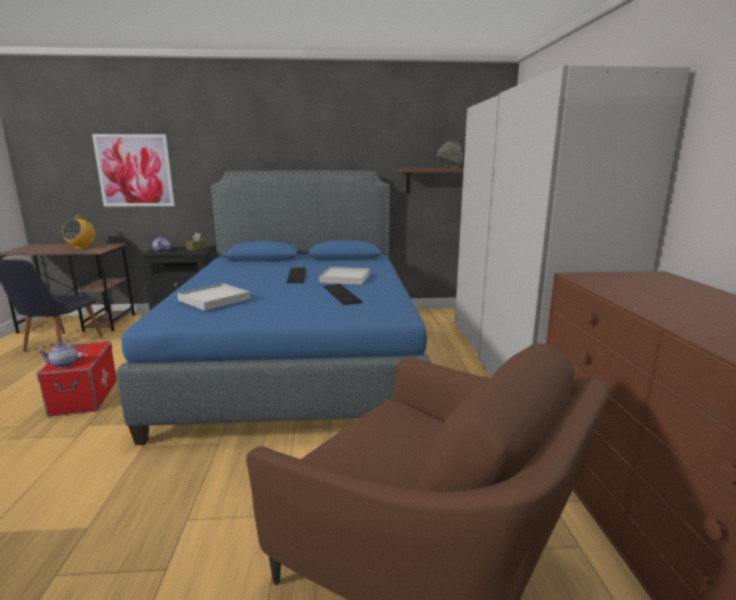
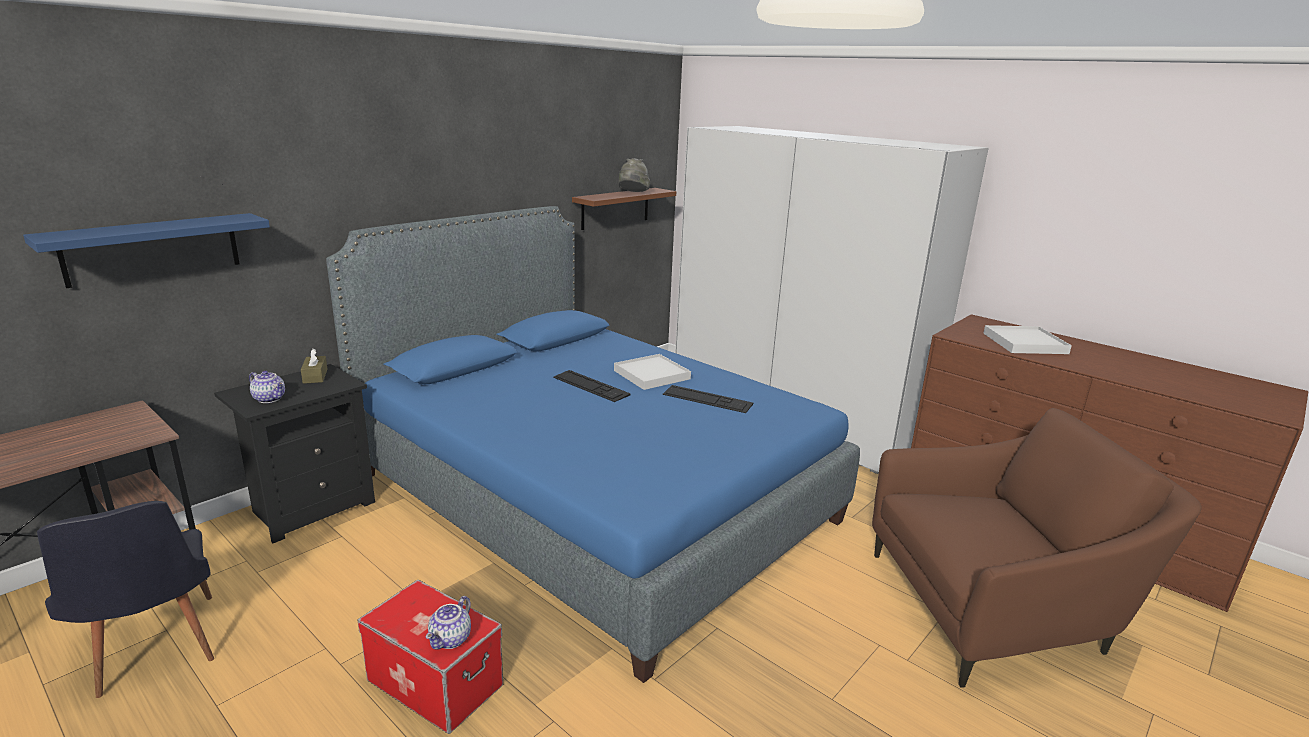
camera: 45 degrees left, 5 degrees up
radio [62,215,95,249] -> none
picture [92,134,175,207] -> blue shelf [23,213,270,288]
white tray [177,283,251,311] -> white tray moved to [983,325,1072,354]

